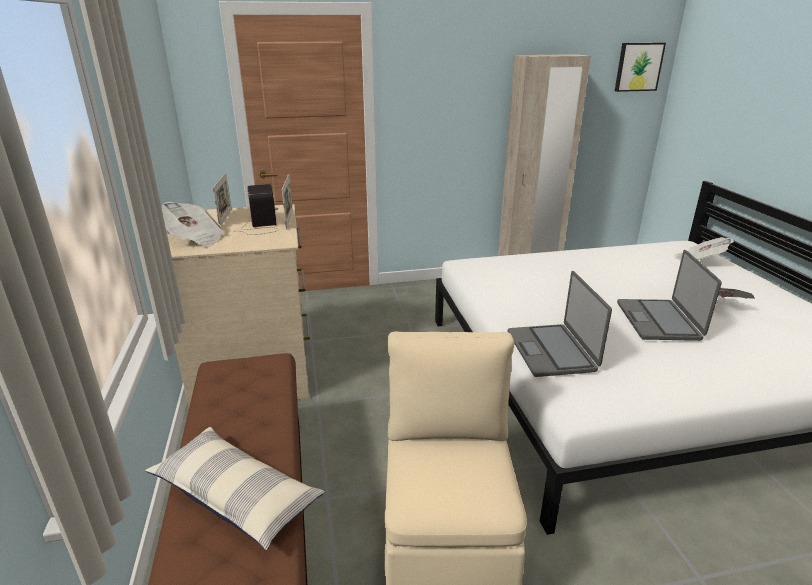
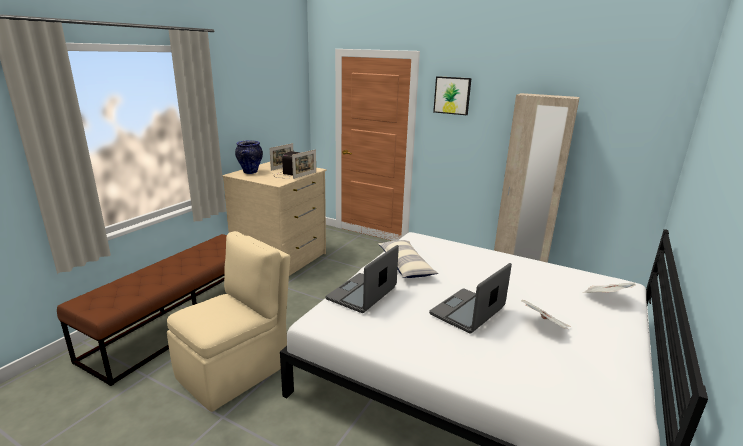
camera: 40 degrees right, 5 degrees down
pillow [145,427,325,550] -> pillow moved to [378,240,438,278]
newspaper [162,202,225,247] -> vase [235,140,263,174]
picture [615,43,666,92] -> picture moved to [433,76,472,115]

